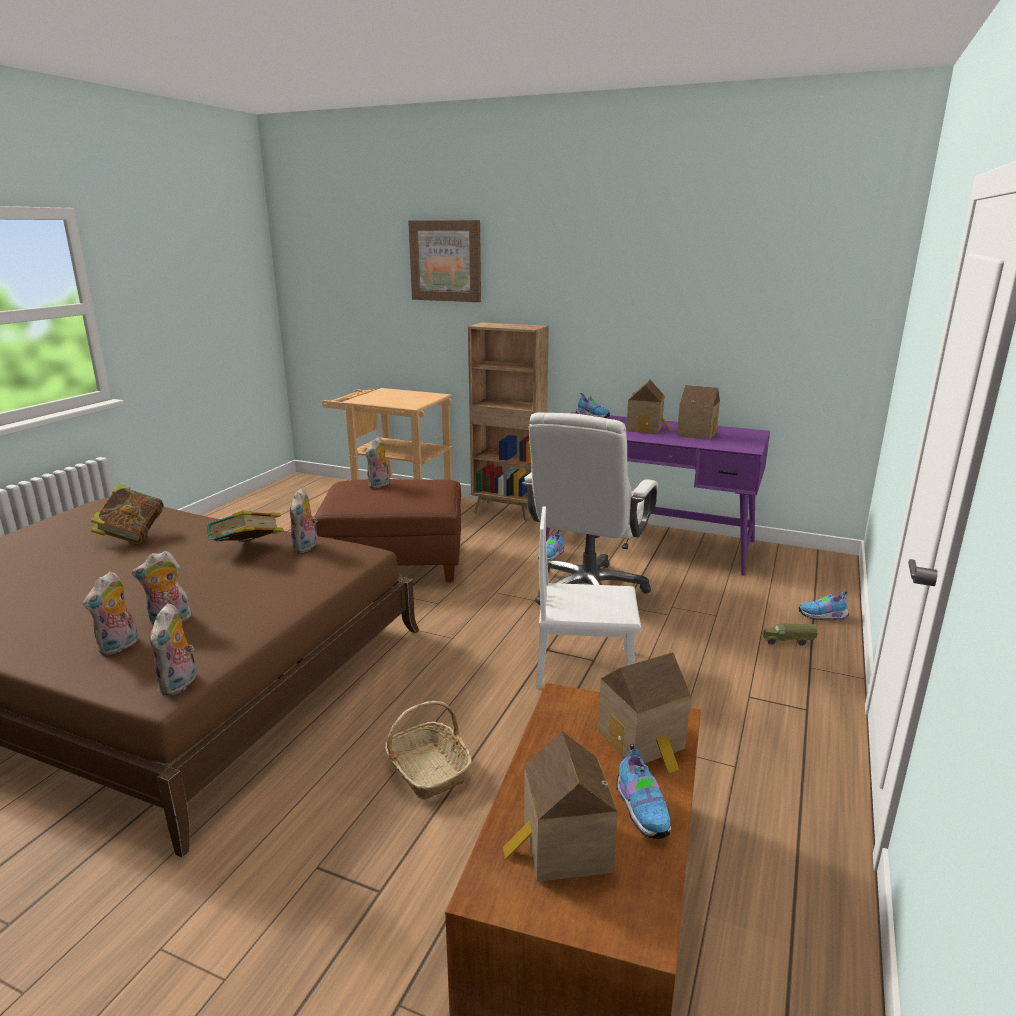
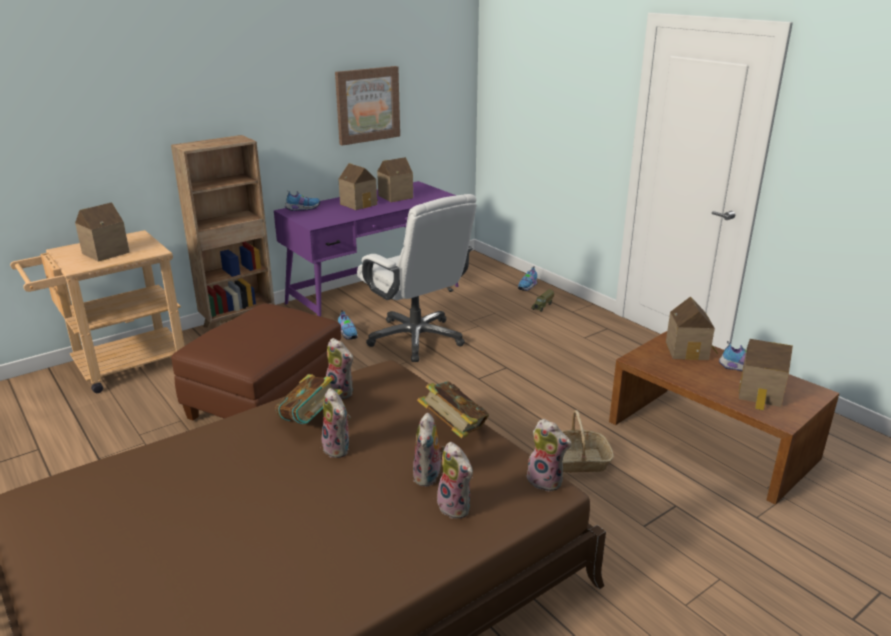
camera: 60 degrees left, 5 degrees up
book [91,483,164,544] -> book moved to [417,381,489,439]
plush toy [366,437,390,489] -> plush toy moved to [322,388,351,458]
picture [408,220,481,302] -> picture moved to [335,66,400,146]
white chair [536,506,641,689] -> none
none -> toy house [75,202,130,262]

